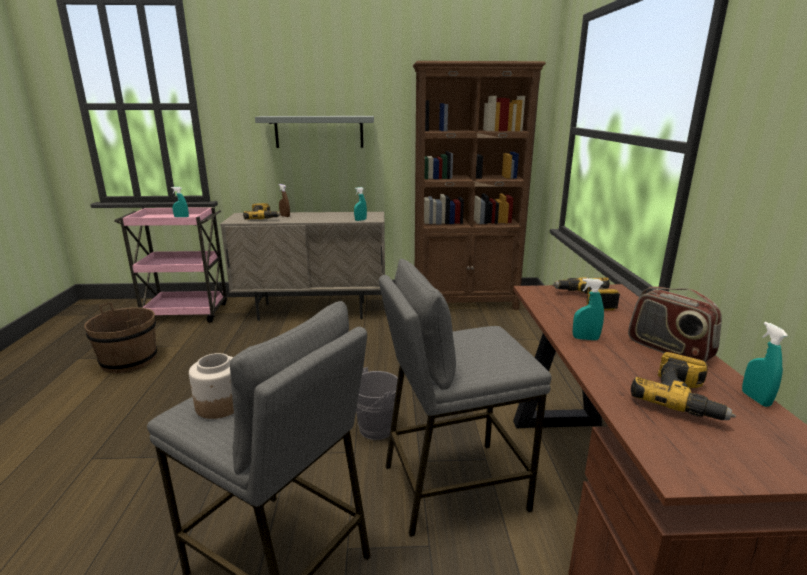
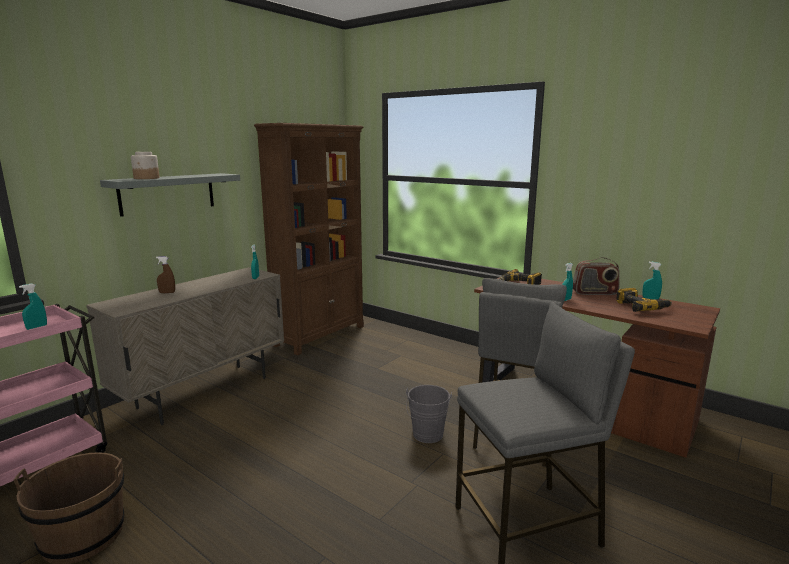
camera: 50 degrees left, 5 degrees down
jar [189,353,234,419] -> jar moved to [131,152,160,179]
power drill [243,203,281,220] -> none

